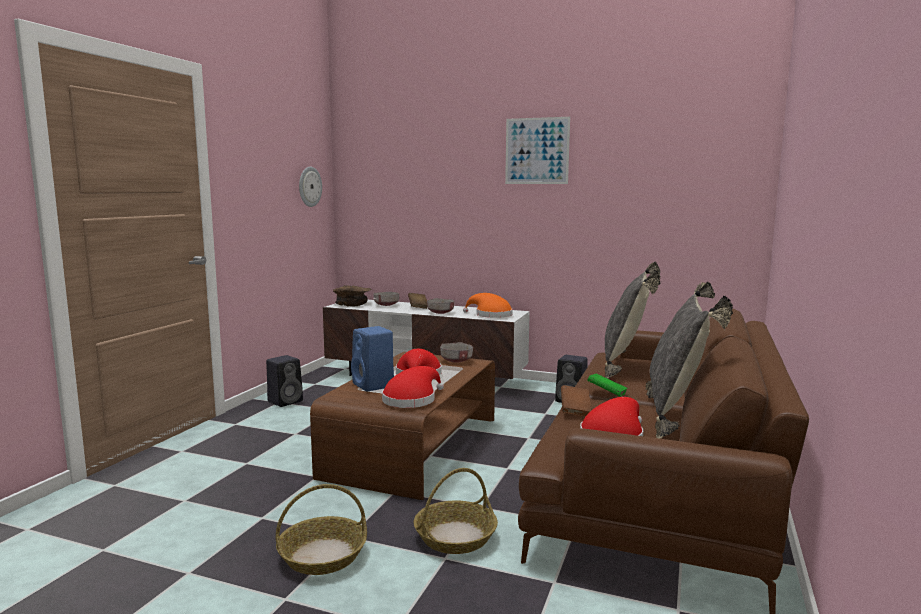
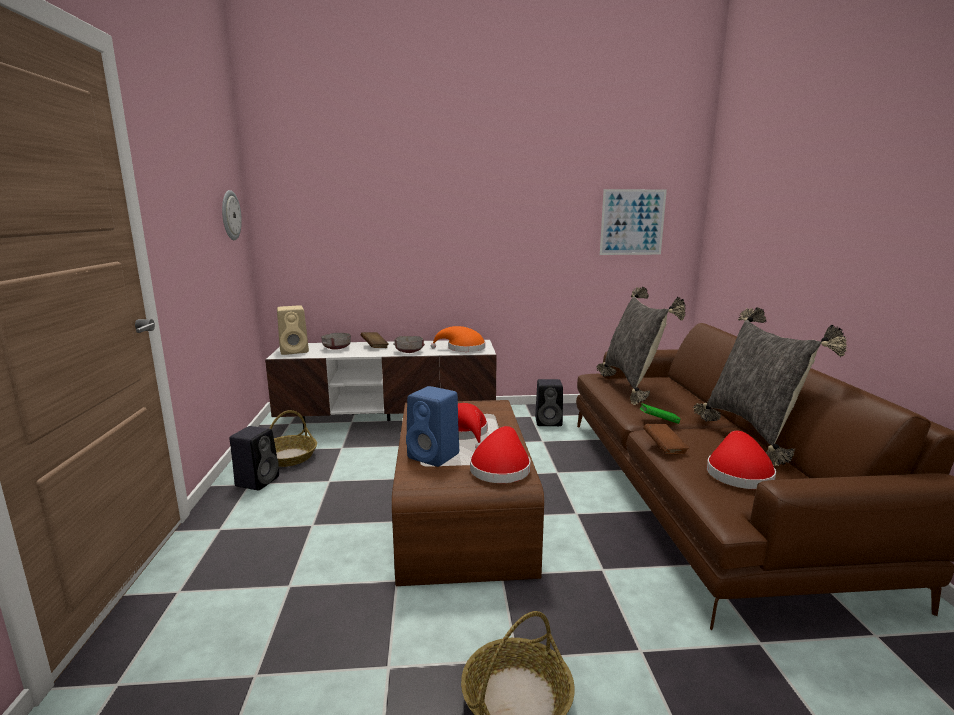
camera: 25 degrees left, 5 degrees up
brown bowl [333,285,372,306] -> beige speaker [277,305,309,355]
basket [414,468,498,554] -> basket moved to [269,410,317,467]
grey bowl [440,342,473,363] -> none
picture [505,117,570,184] -> picture moved to [600,189,667,255]

